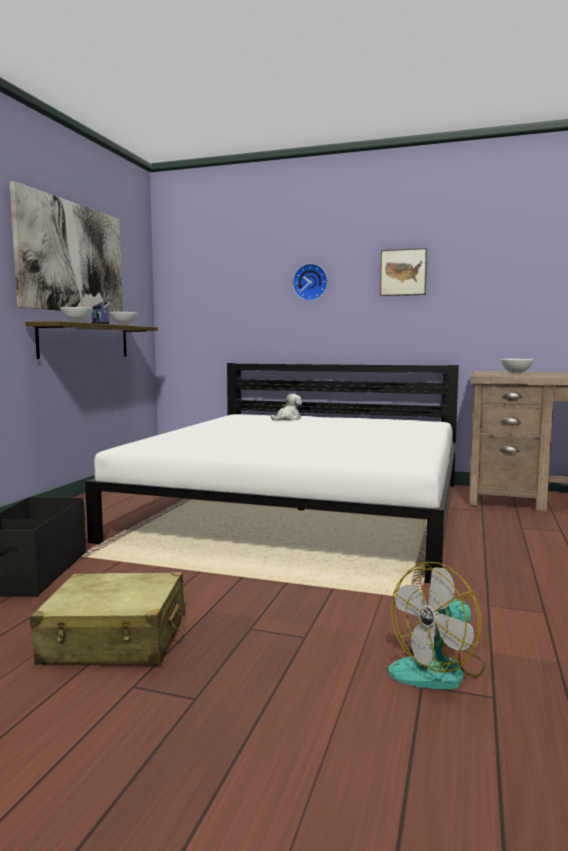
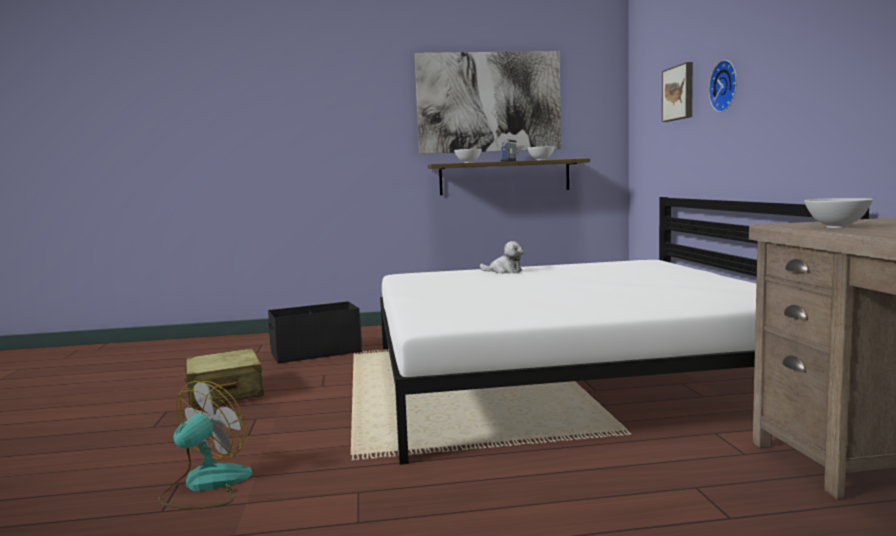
camera: 65 degrees right, 0 degrees up
plush toy [271,394,302,420] -> plush toy moved to [480,241,524,274]
picture [380,248,427,296] -> picture moved to [662,62,693,122]
fan [388,562,485,689] -> fan turned 90 degrees clockwise [158,381,252,509]

